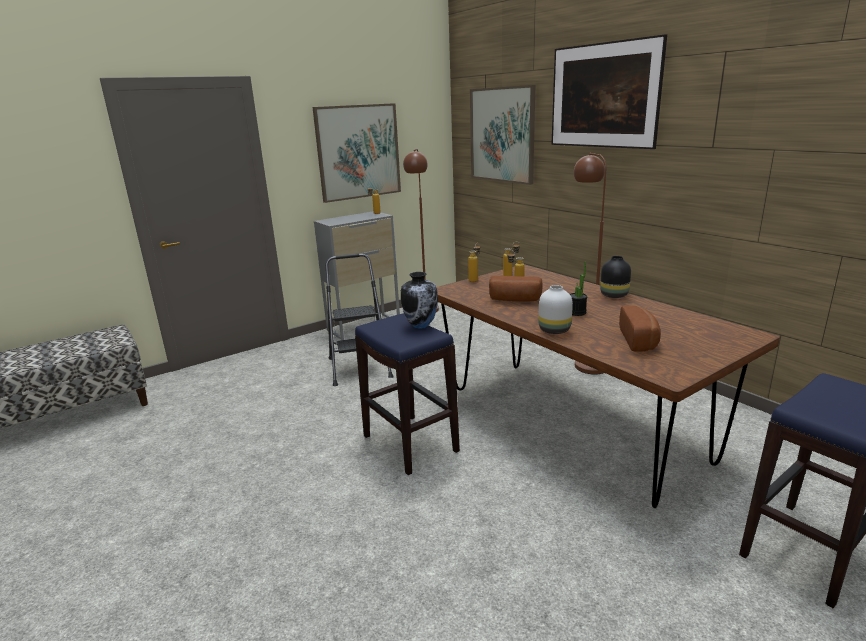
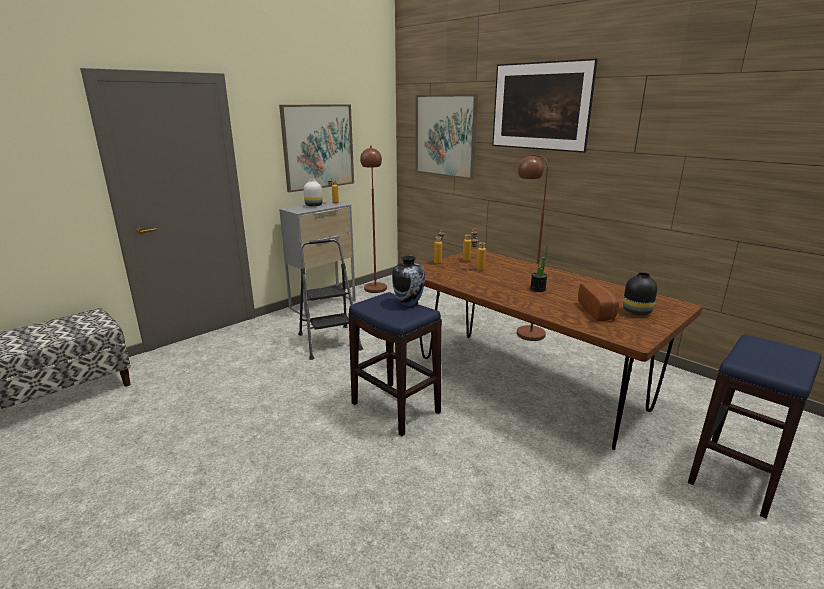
camera: 10 degrees left, 0 degrees up
bread [489,276,543,302] -> none
white vase [538,285,573,334] -> white vase moved to [304,179,323,207]
black vase [600,256,631,298] -> black vase moved to [623,272,657,316]

